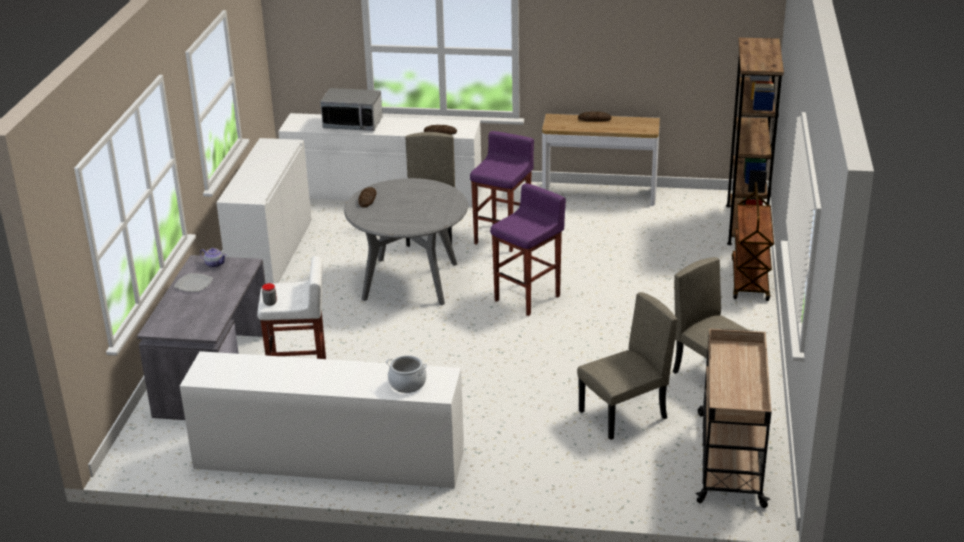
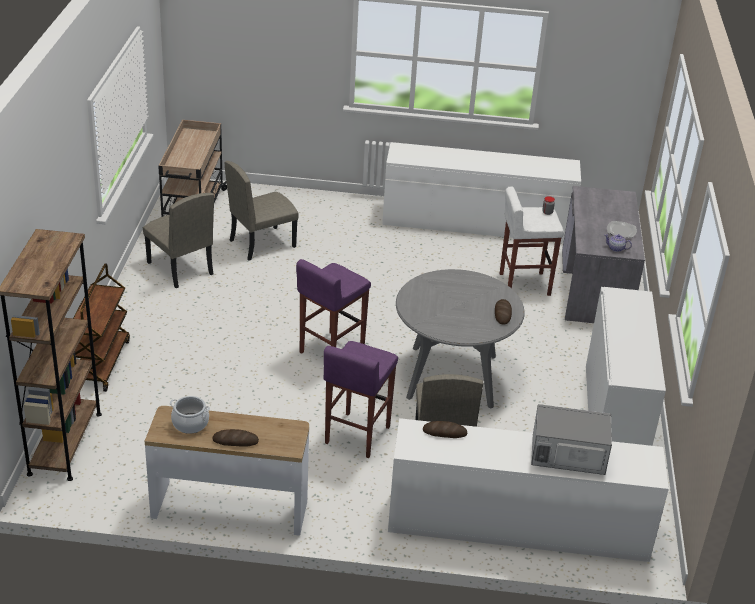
camera: 175 degrees right, 5 degrees up
cooking pot [386,355,427,393] -> cooking pot moved to [170,396,210,434]

